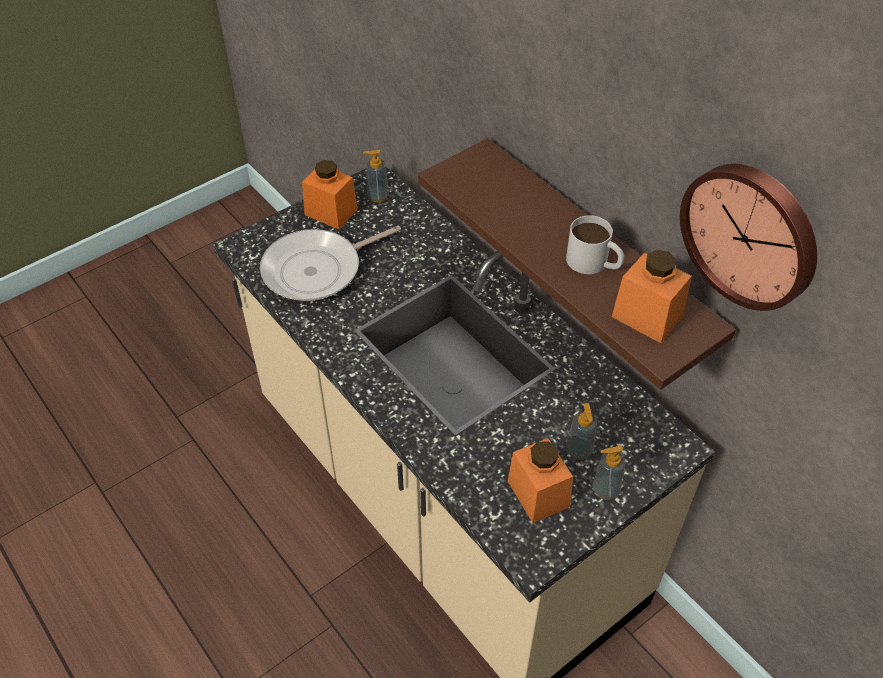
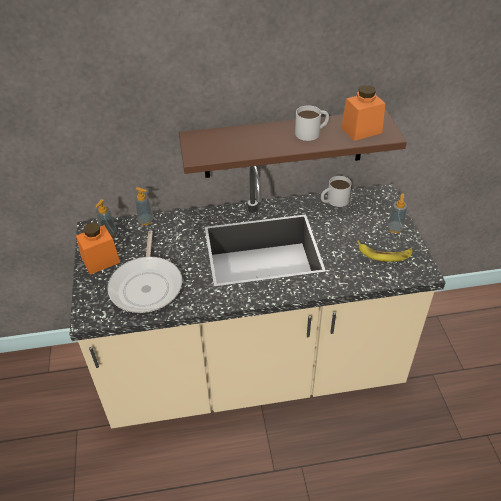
camera: 60 degrees left, 5 degrees down
orange jar [508,438,573,523] -> banana [357,240,413,262]
soap dispenser [566,403,597,460] -> soap dispenser moved to [135,187,153,225]
wall clock [680,164,817,311] -> none
none -> white mug [321,176,352,207]

